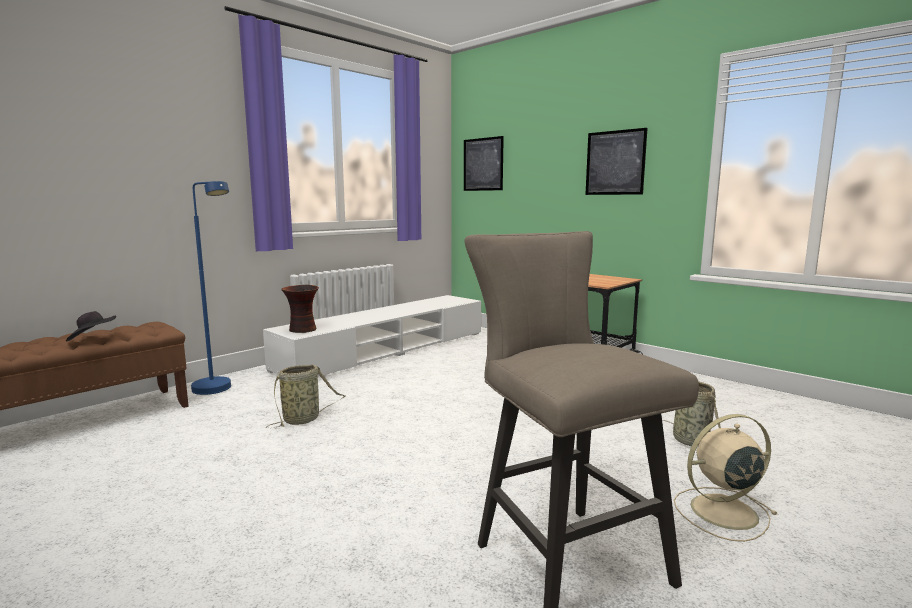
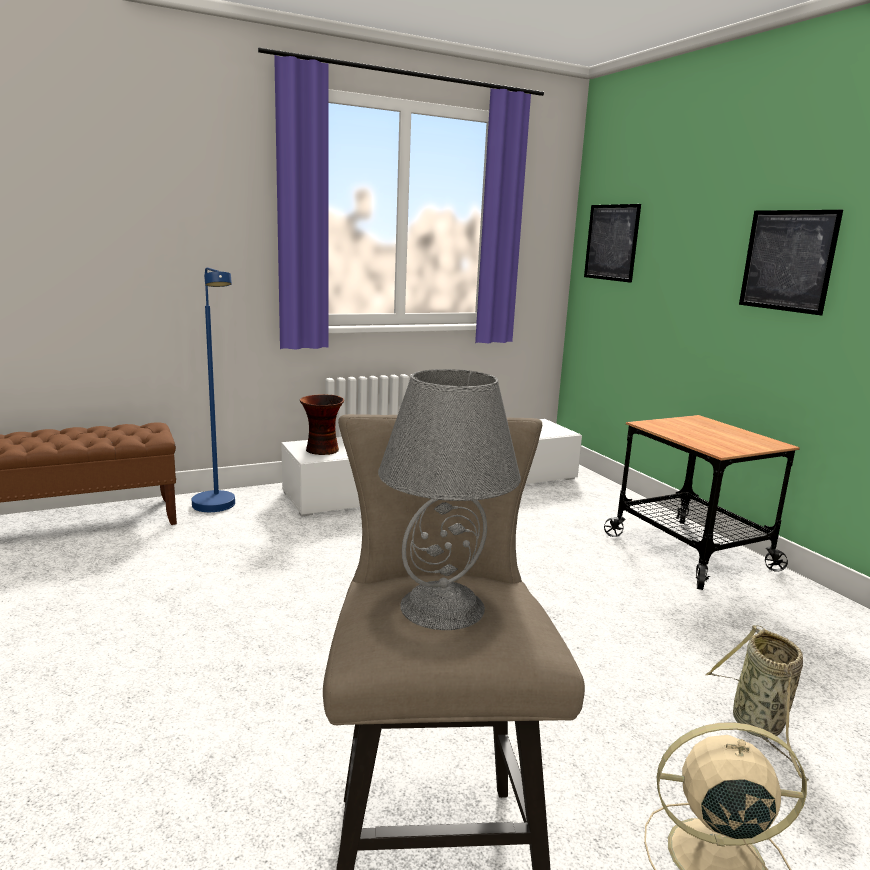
camera: 20 degrees right, 5 degrees up
black hat [66,311,116,342] -> none
basket [266,365,346,428] -> none
none -> grey table lamp [378,369,521,630]

